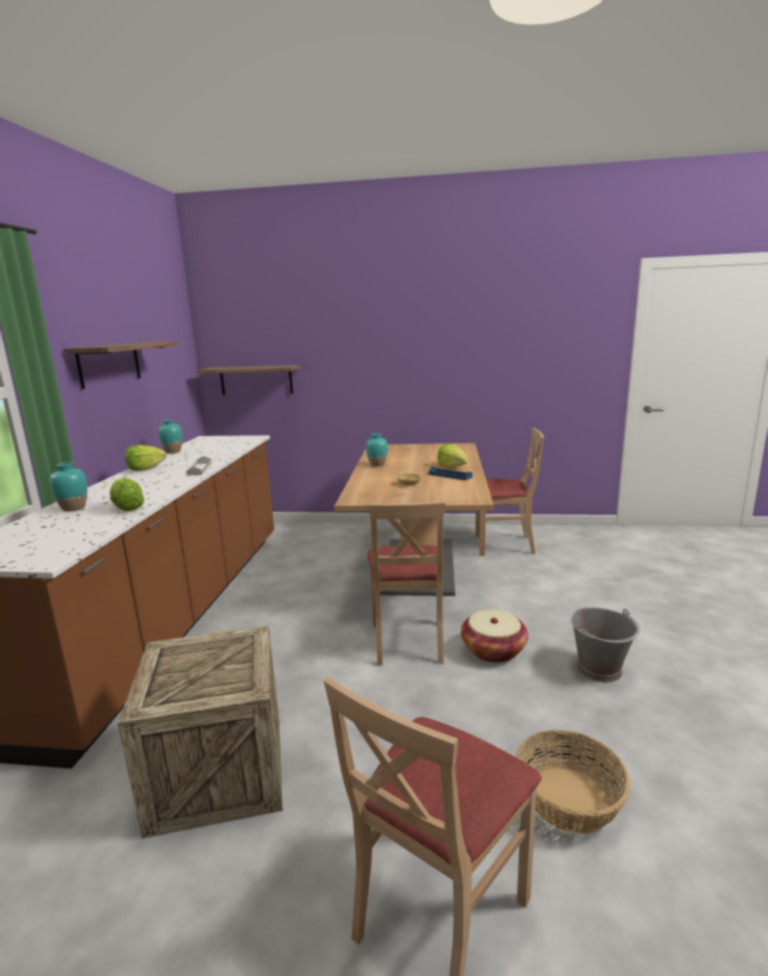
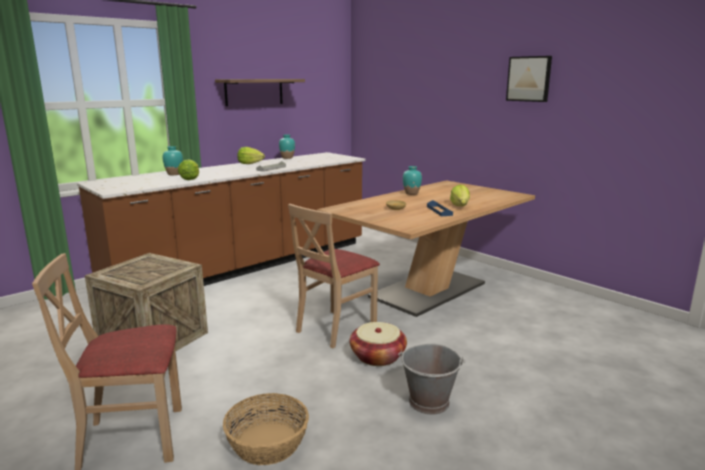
camera: 40 degrees right, 0 degrees up
shelf [196,365,301,395] -> none
beige chair [475,428,544,556] -> none
none -> picture [506,56,552,102]

